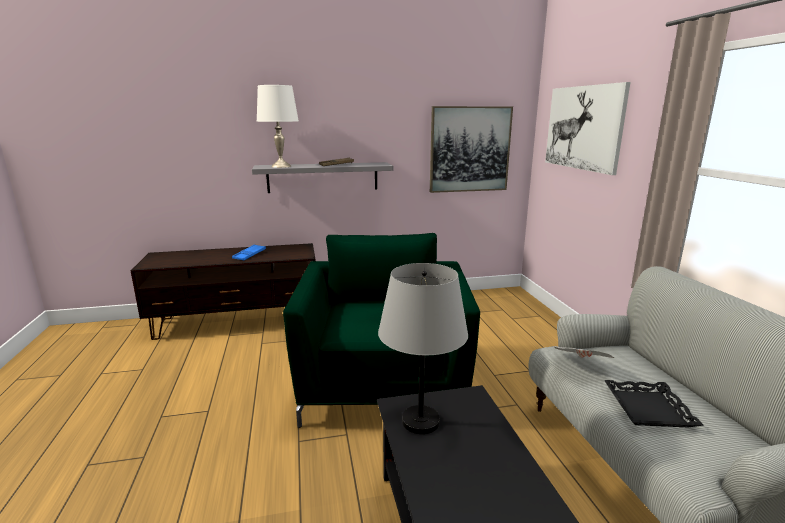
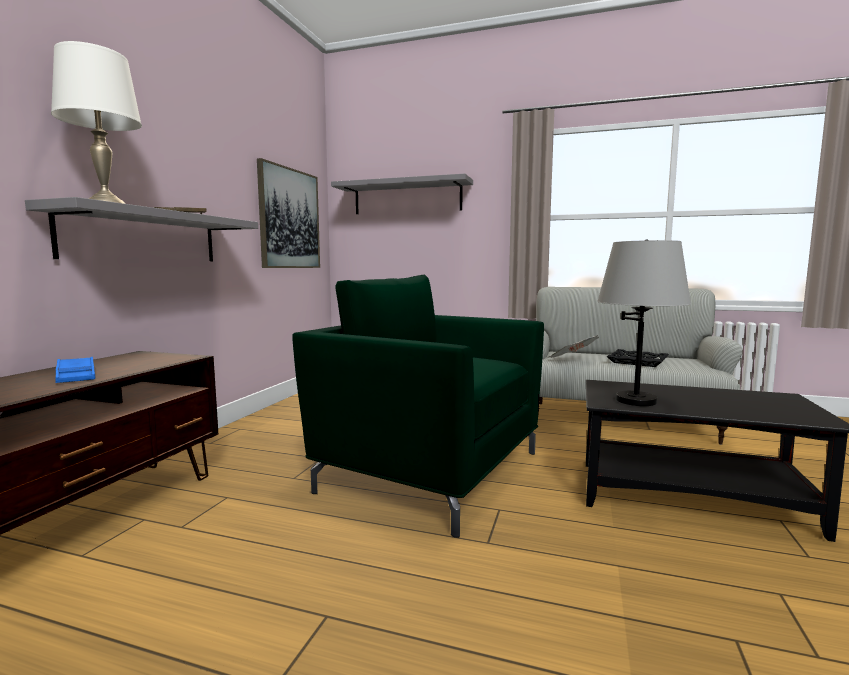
camera: 60 degrees left, 10 degrees down
picture [545,82,630,175] -> grey shelf [331,174,473,214]

